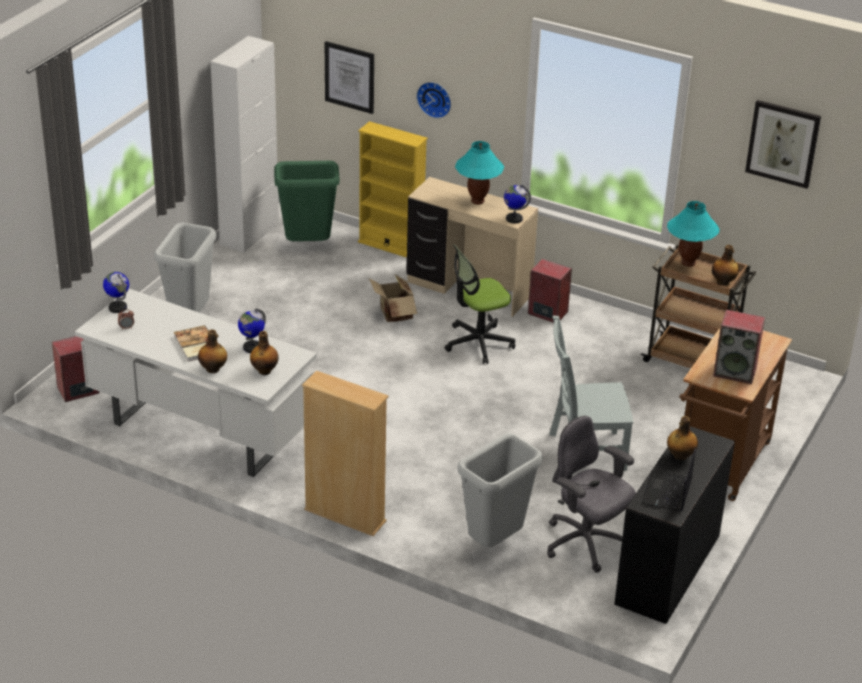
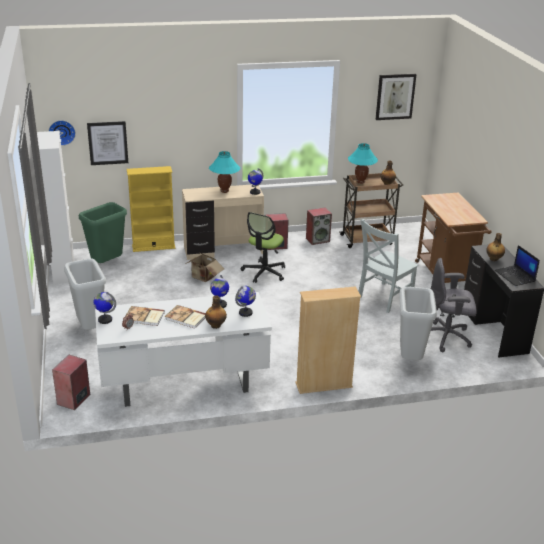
camera: 40 degrees left, 5 degrees down
bottle [250,331,279,375] -> globe [235,286,256,317]
wall clock [416,82,451,119] -> wall clock moved to [48,120,76,146]
speaker [713,310,765,384] -> speaker moved to [306,207,332,245]
none -> book [125,306,165,326]

